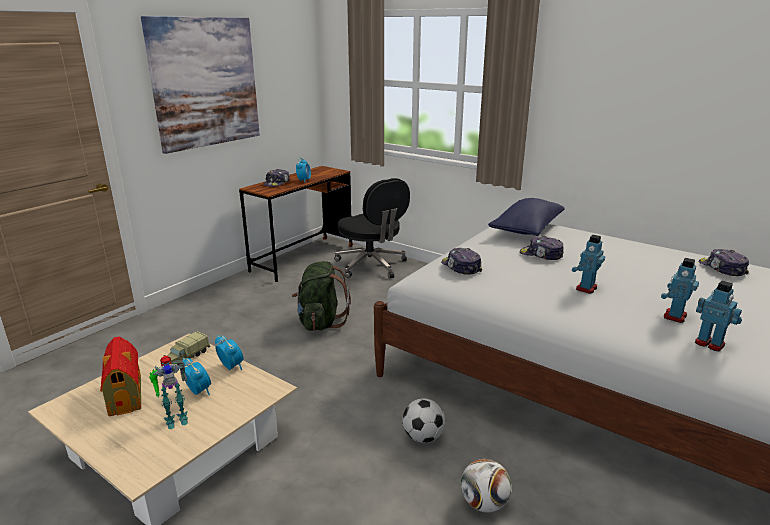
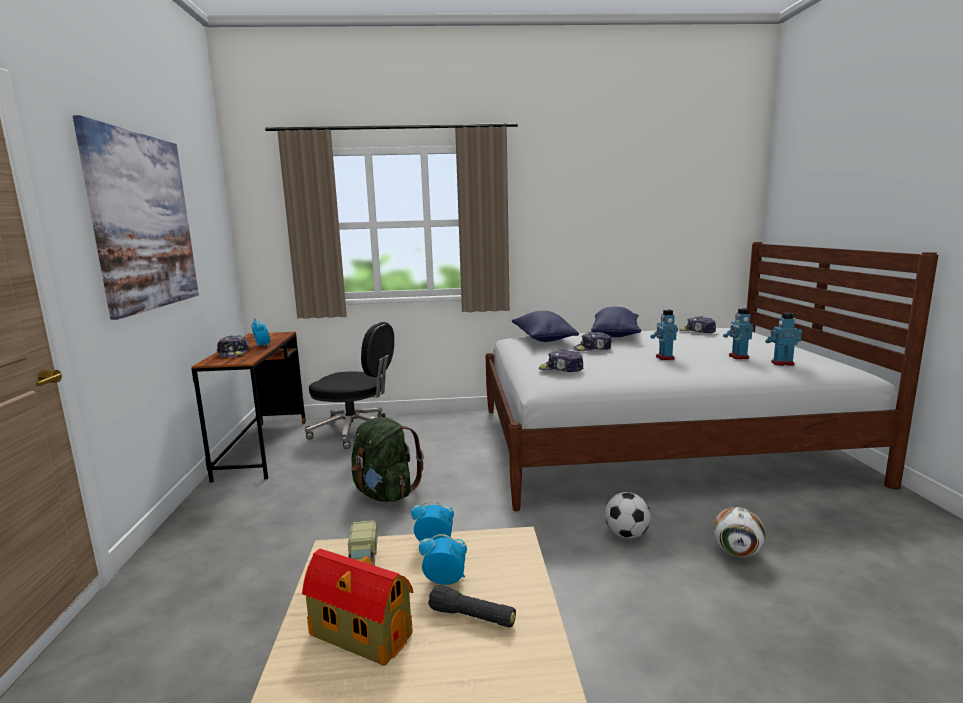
camera: 40 degrees left, 10 degrees down
toy robot [149,355,188,429] -> black flashlight [428,585,516,628]
none -> blue pillow [591,307,641,337]

